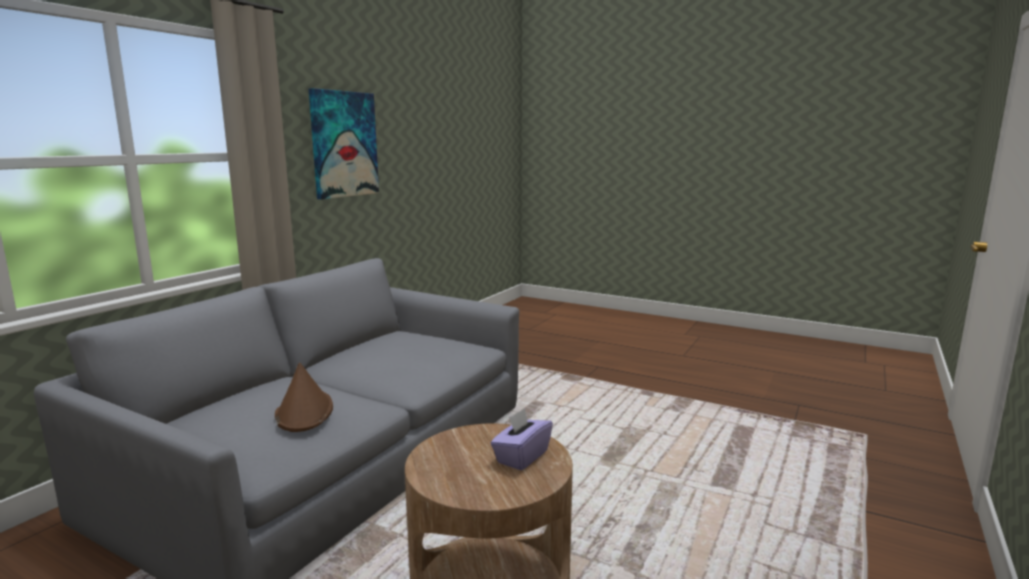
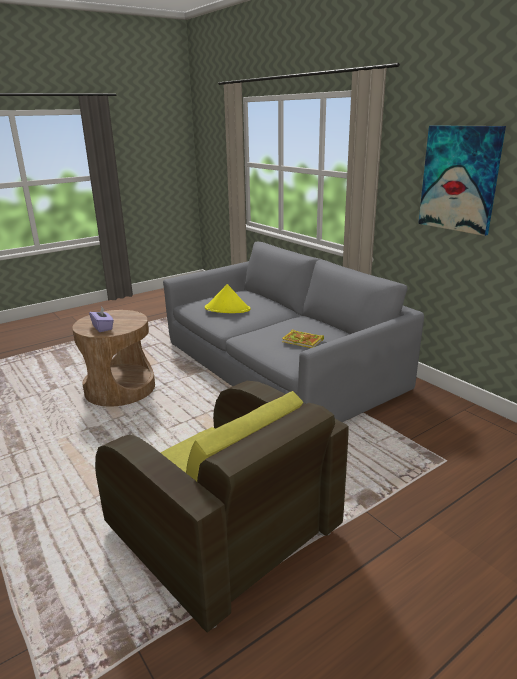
camera: 115 degrees right, 10 degrees up
brown hat [275,363,333,432] -> yellow hat [205,284,250,313]
none -> brown armchair [95,381,348,633]
none -> book [282,329,324,348]

